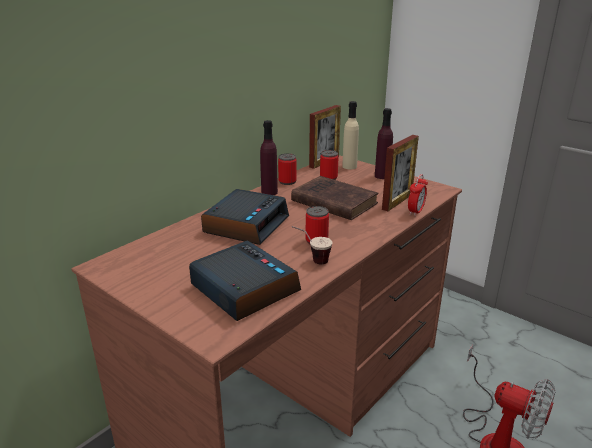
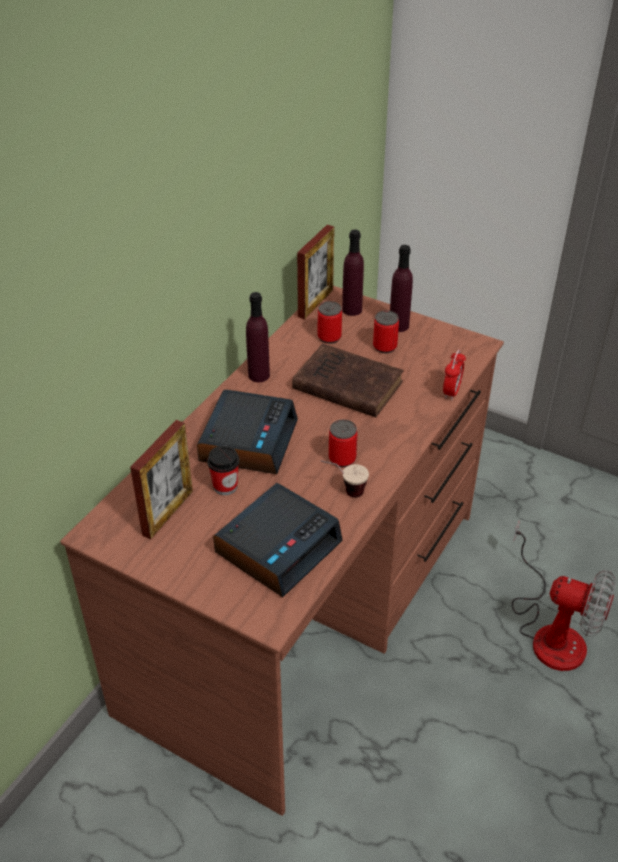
camera: 10 degrees left, 15 degrees up
alarm clock [189,241,301,321] -> alarm clock turned 90 degrees clockwise [213,483,343,597]
can [278,153,297,185] -> can moved to [373,311,399,353]
beige bottle [342,101,359,169] -> purple bottle [342,229,364,316]
picture frame [382,135,419,211] -> picture frame moved to [130,420,193,539]
none -> cup [207,445,239,495]

